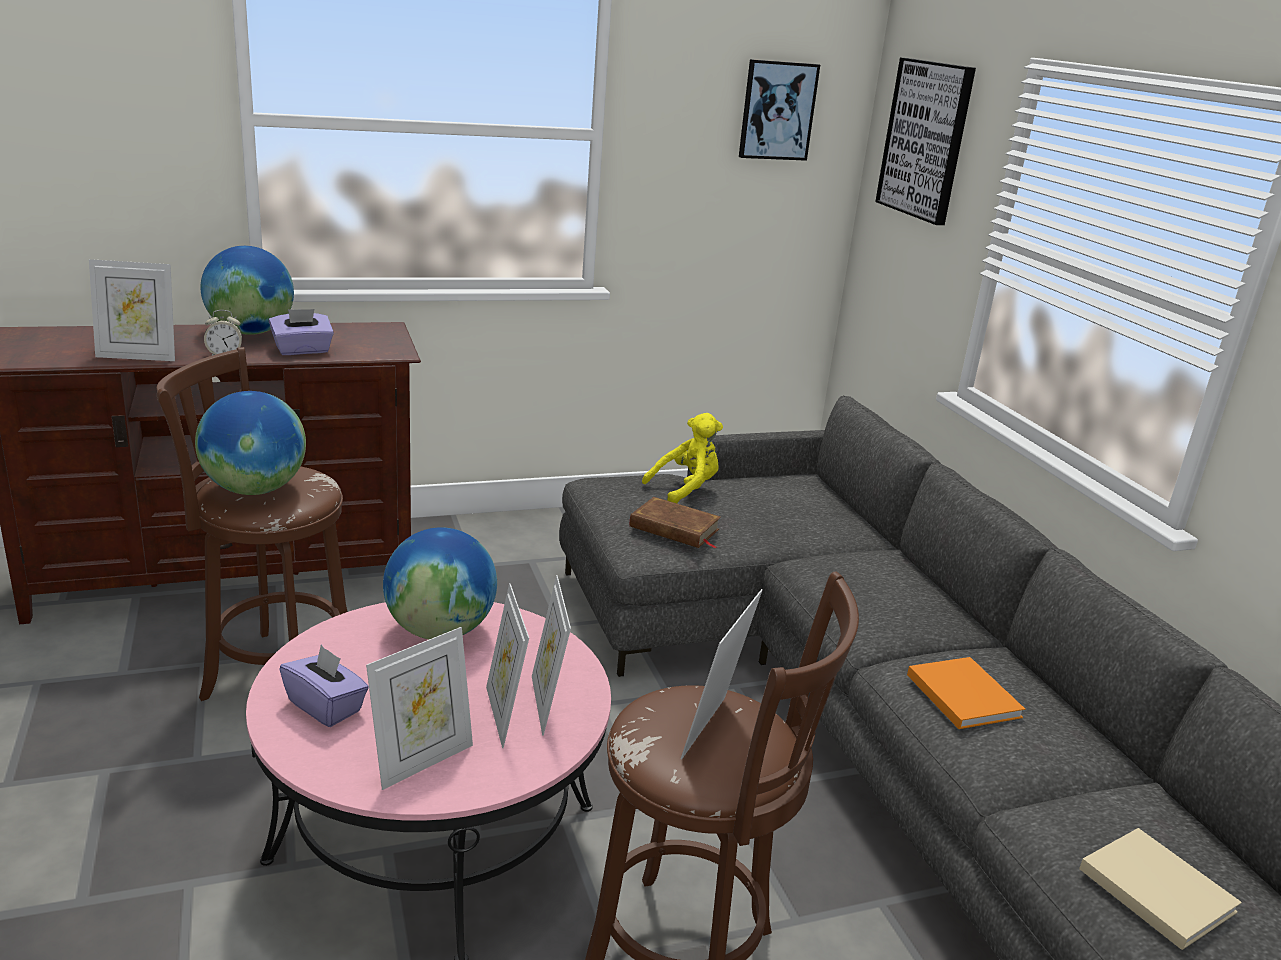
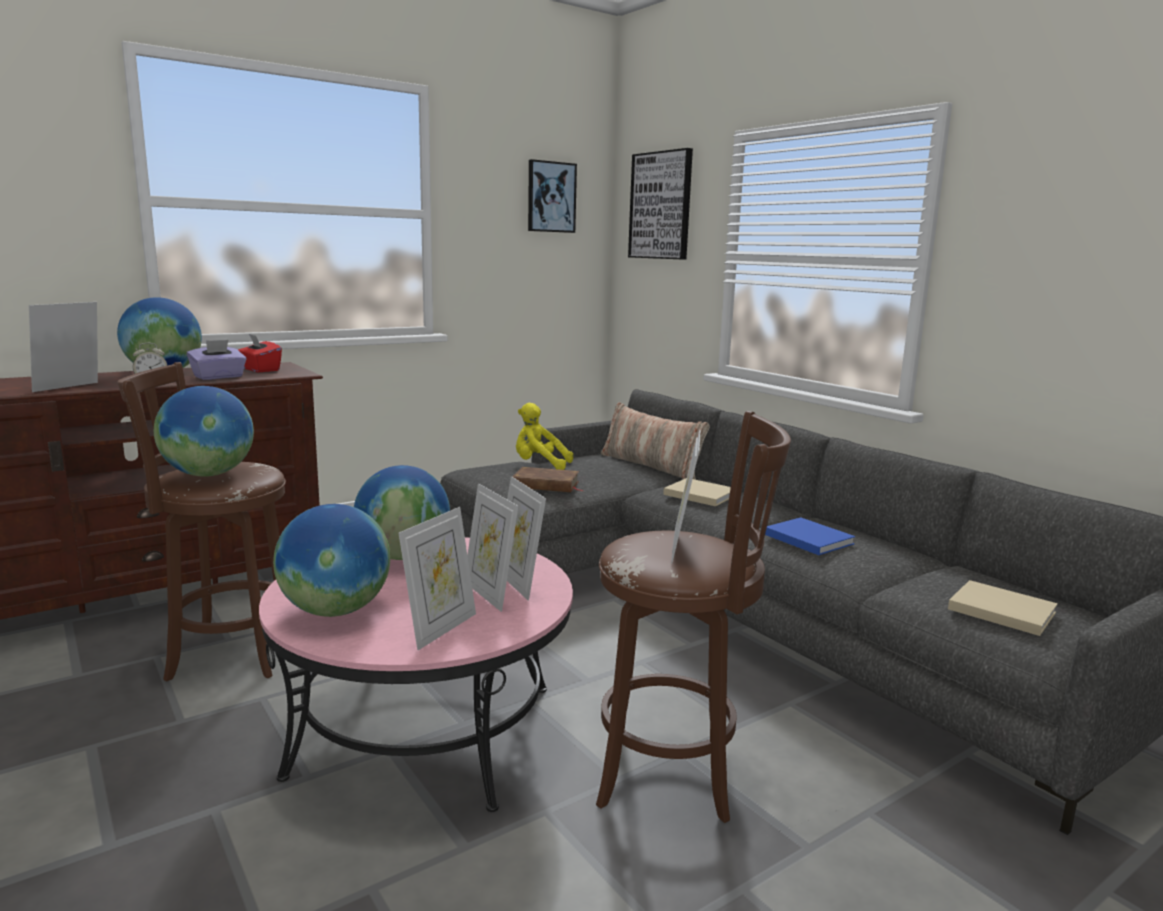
camera: 15 degrees left, 10 degrees down
picture frame [89,259,175,361] -> picture frame turned 135 degrees clockwise [29,302,98,392]
purple tissue box [279,645,369,727] -> globe [273,504,390,617]
yellow plush toy [642,413,723,503] -> yellow plush toy turned 120 degrees counterclockwise [516,403,573,470]
orange book [907,657,1025,729] -> blue book [765,517,855,555]
none -> red tissue box [238,334,282,372]
none -> pillow [601,402,710,480]
none -> beige book [663,478,731,506]

